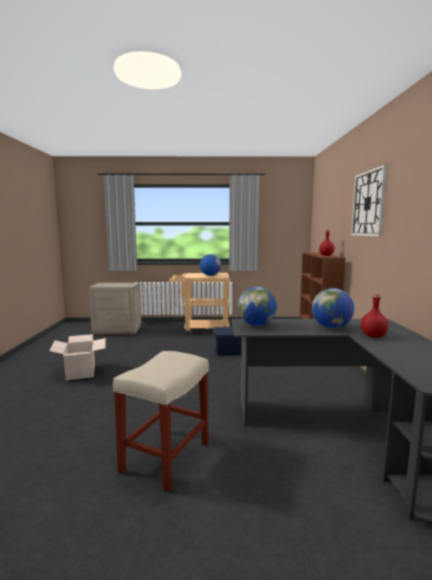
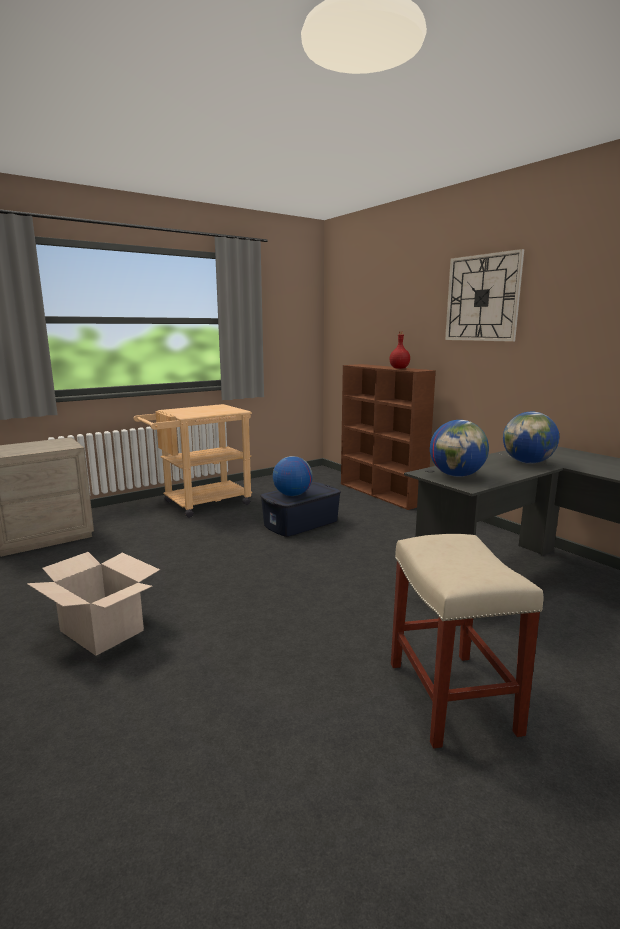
camera: 35 degrees left, 5 degrees up
globe [200,254,221,276] -> globe moved to [273,456,313,496]
red bottle [361,293,388,337] -> none

